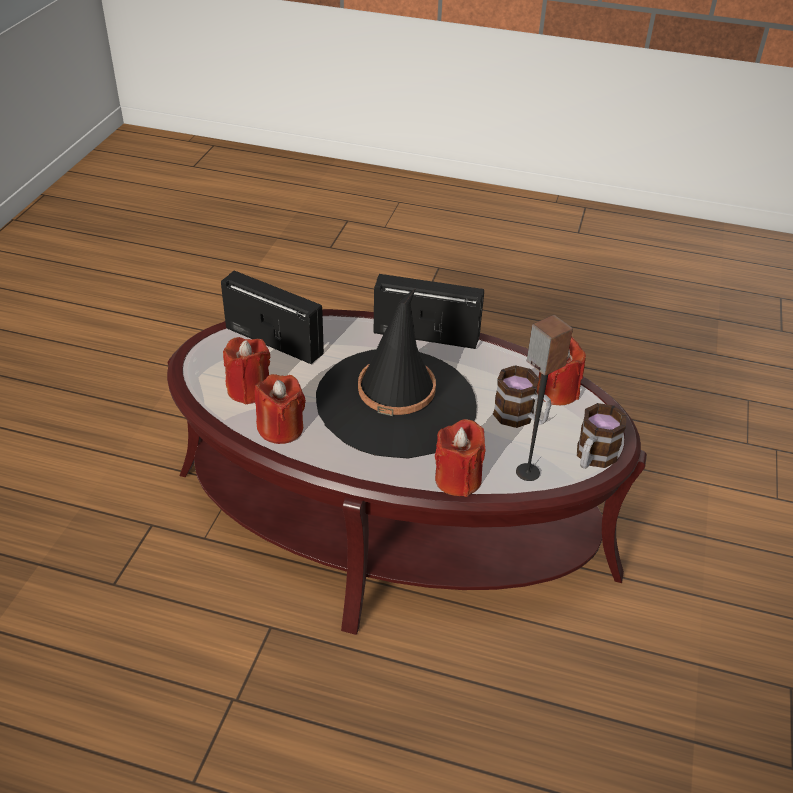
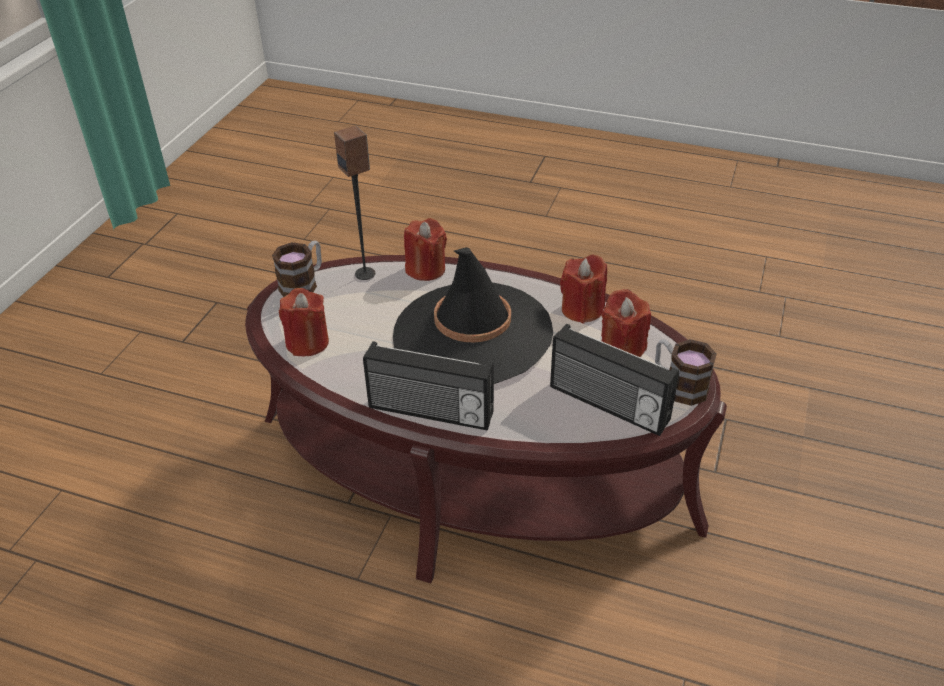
camera: 175 degrees left, 0 degrees up
mug [493,365,551,428] -> mug moved to [655,339,717,406]

